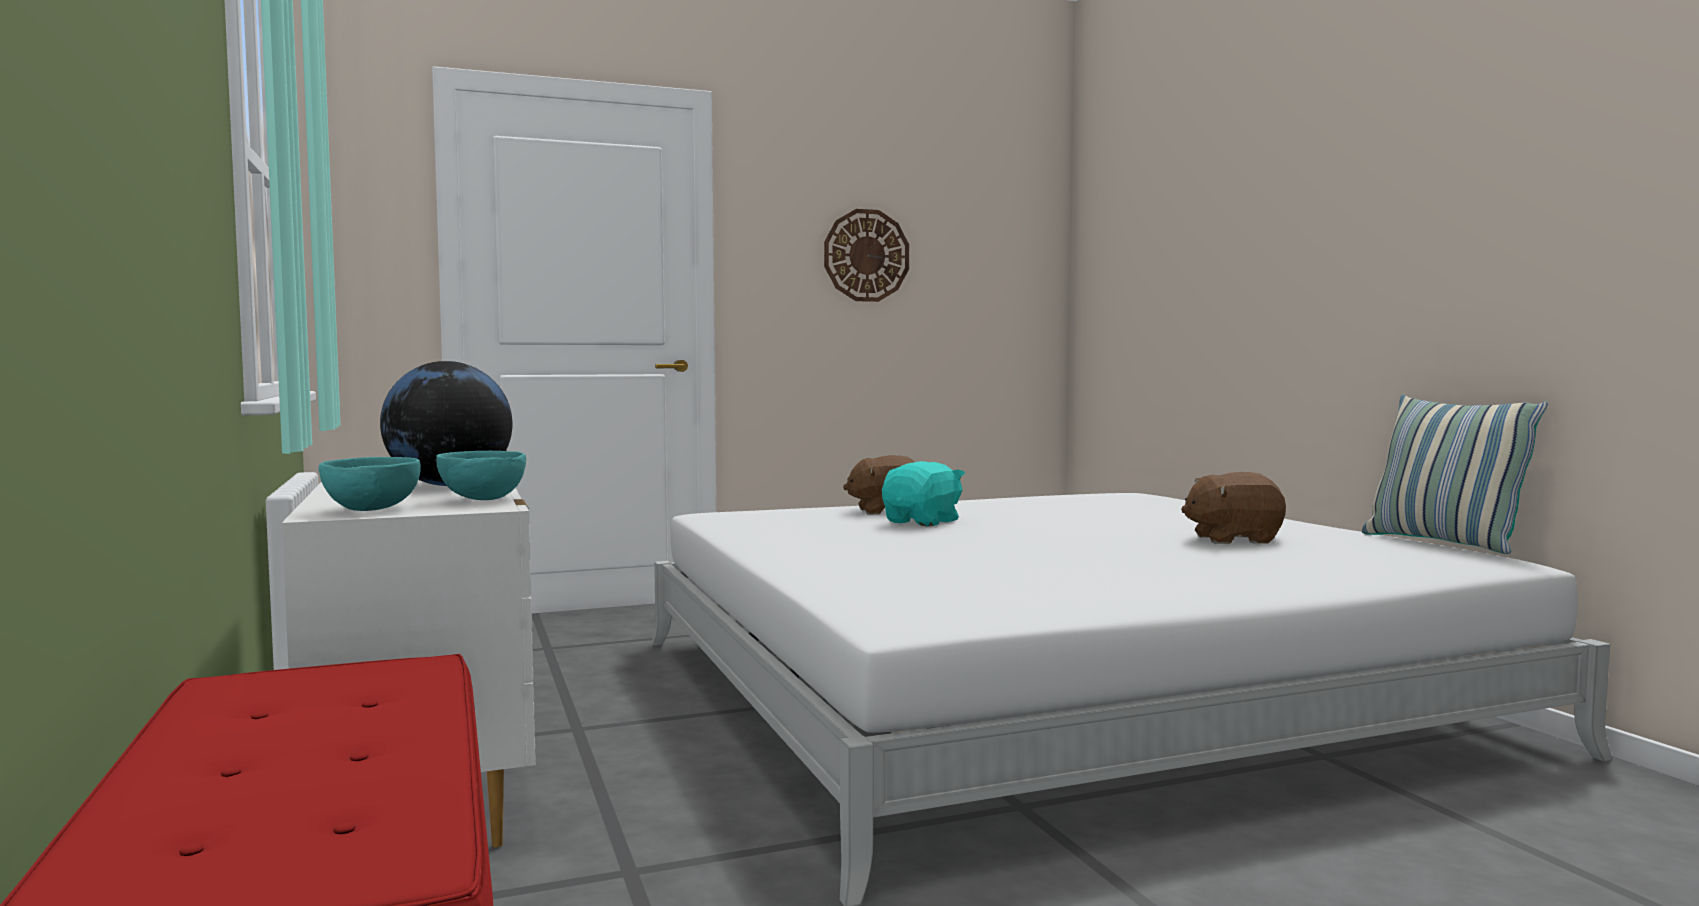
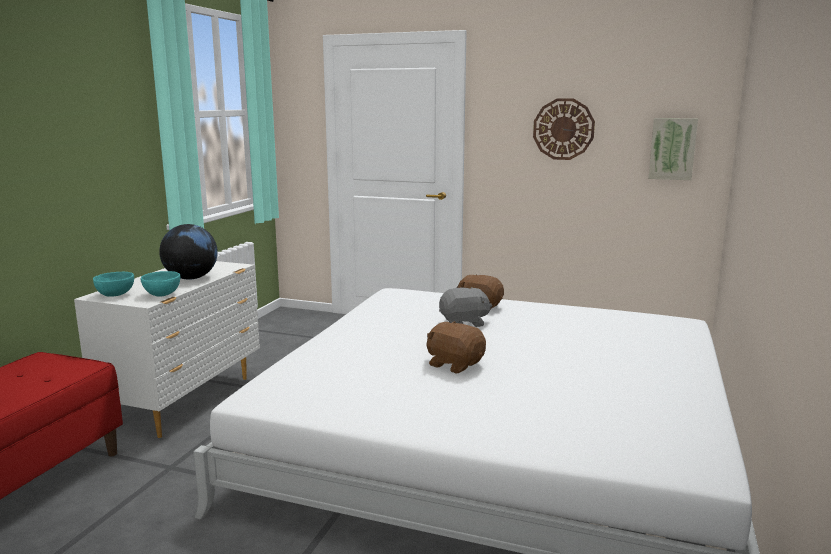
camera: 40 degrees right, 10 degrees up
turquoise plush toy [882,461,965,527] -> grey plush toy [439,287,492,327]
brown plush toy [1181,472,1286,544] -> brown plush toy moved to [426,321,486,374]
pillow [1362,395,1548,554] -> none
none -> picture [648,118,698,180]

